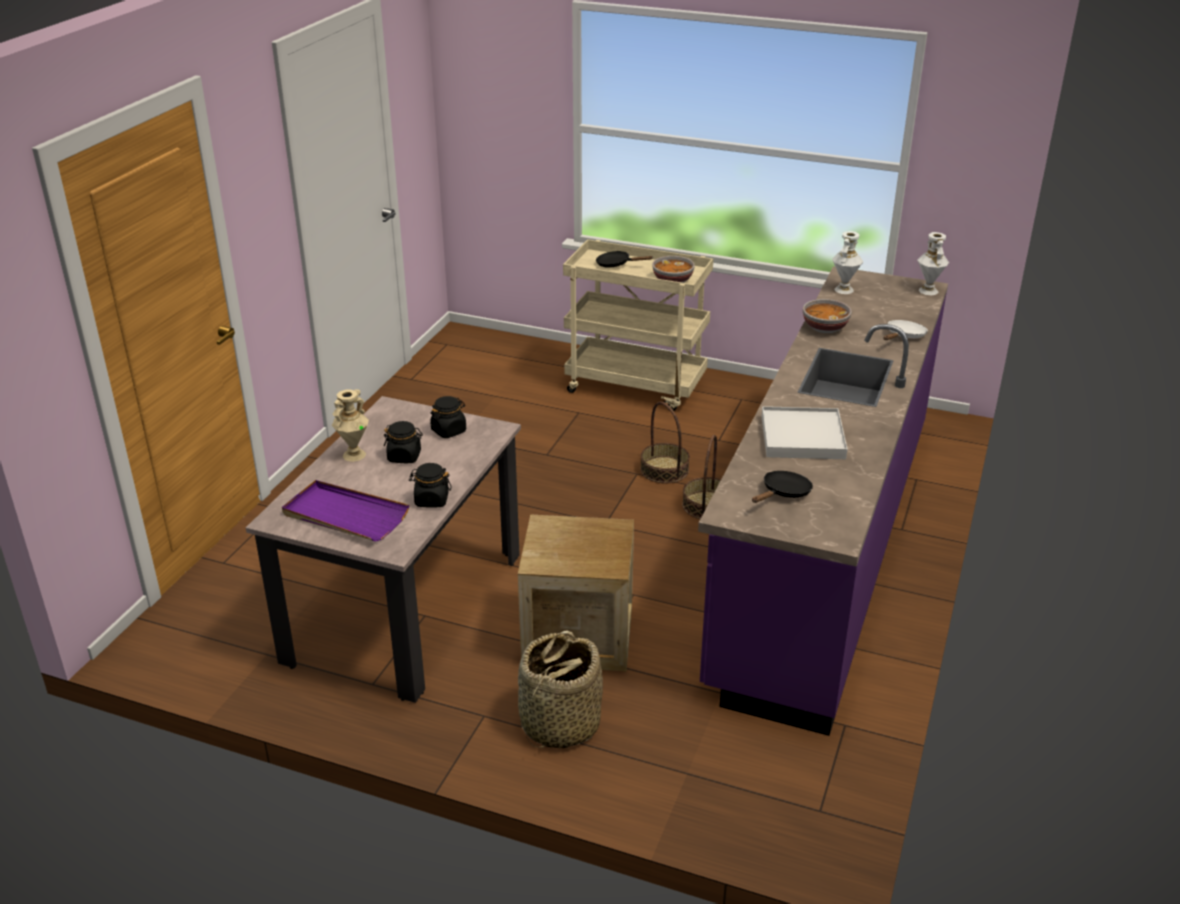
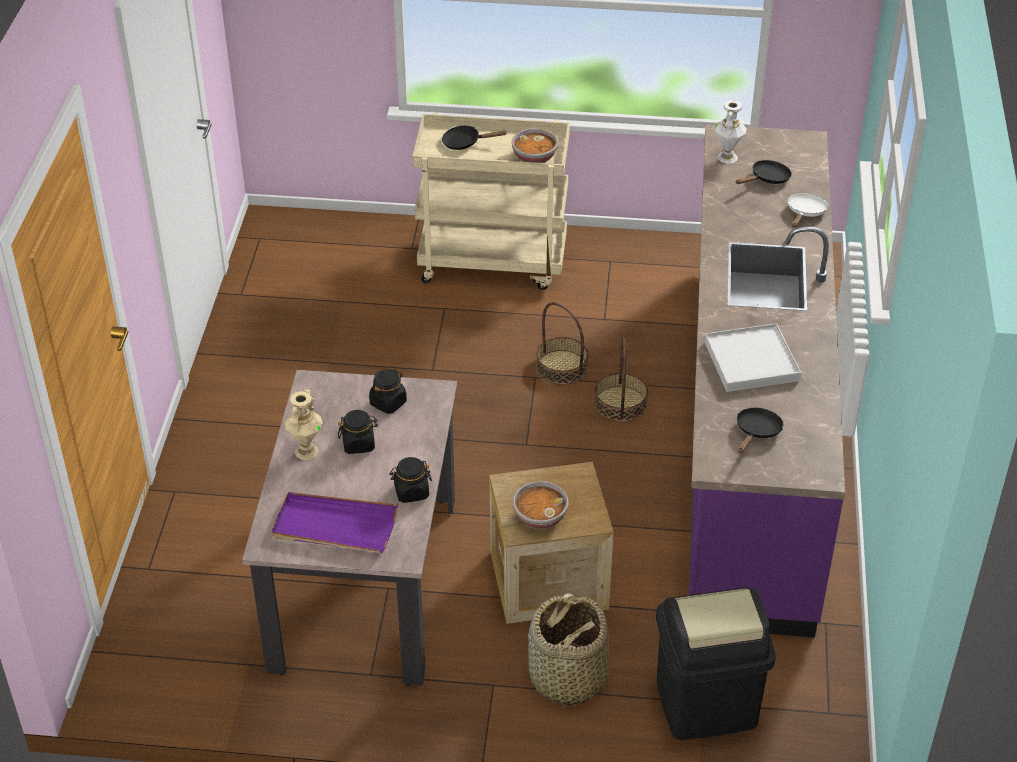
camera: 15 degrees left, 10 degrees up
bowl [803,299,852,333] -> bowl moved to [513,481,569,529]
white vase [917,232,949,295] -> none
none -> black trash can [656,587,776,740]
none -> black frying pan [735,160,792,184]

